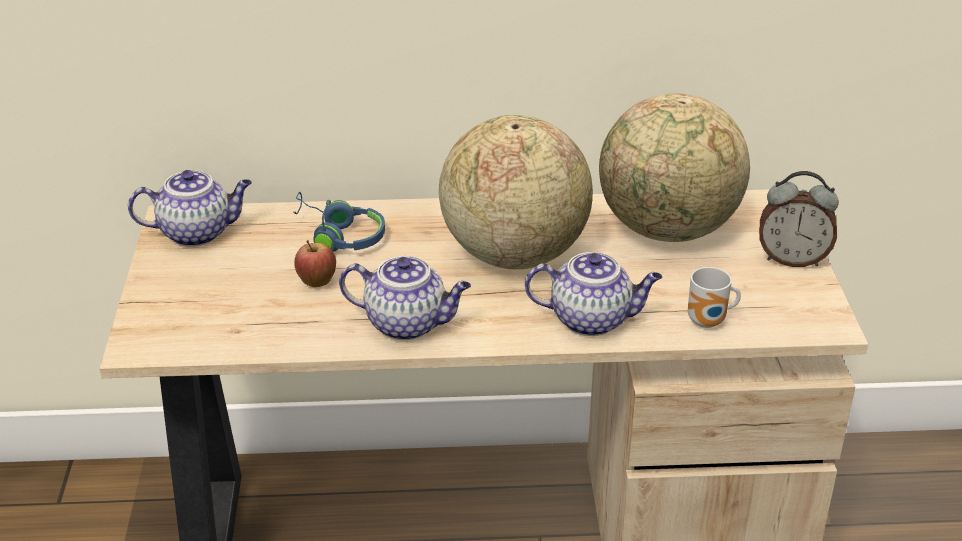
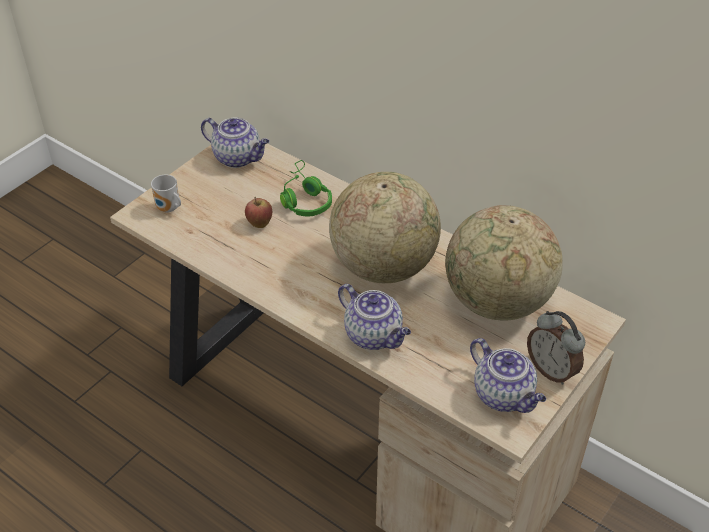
camera: 40 degrees right, 10 degrees up
blue headphones [293,192,385,252] -> green headphones [280,160,332,217]
teapot [339,256,471,340] -> teapot moved to [470,338,546,413]
mug [688,267,741,328] -> mug moved to [151,175,181,213]

